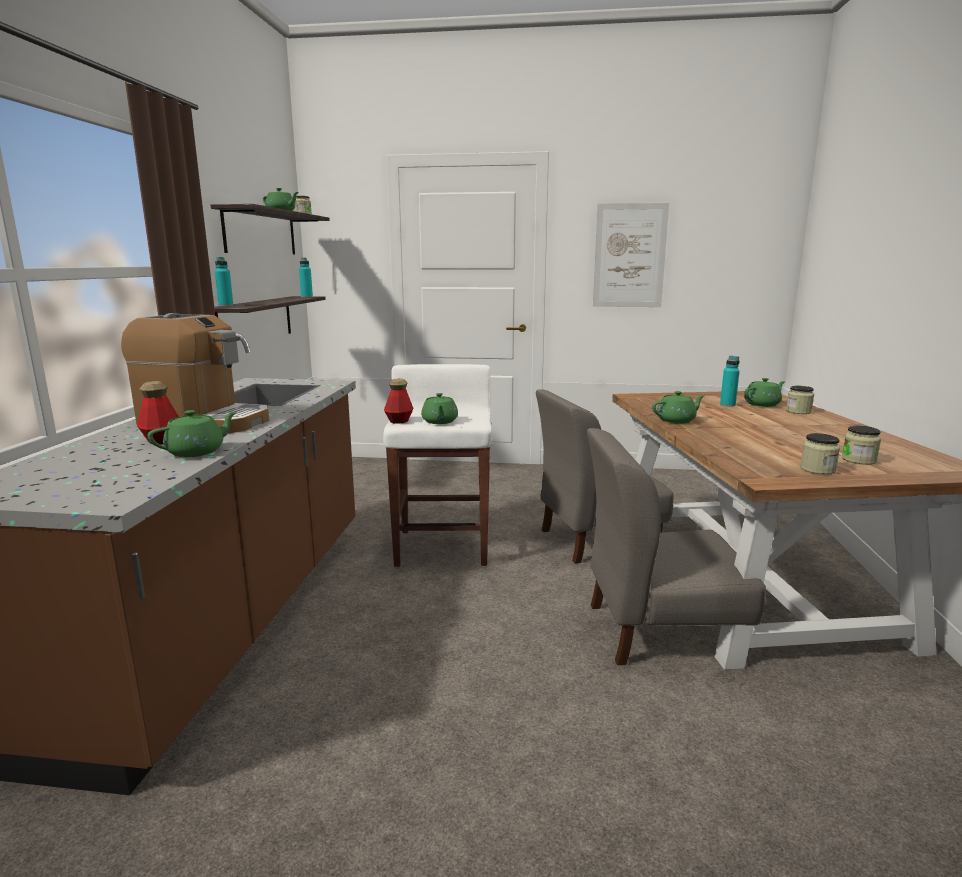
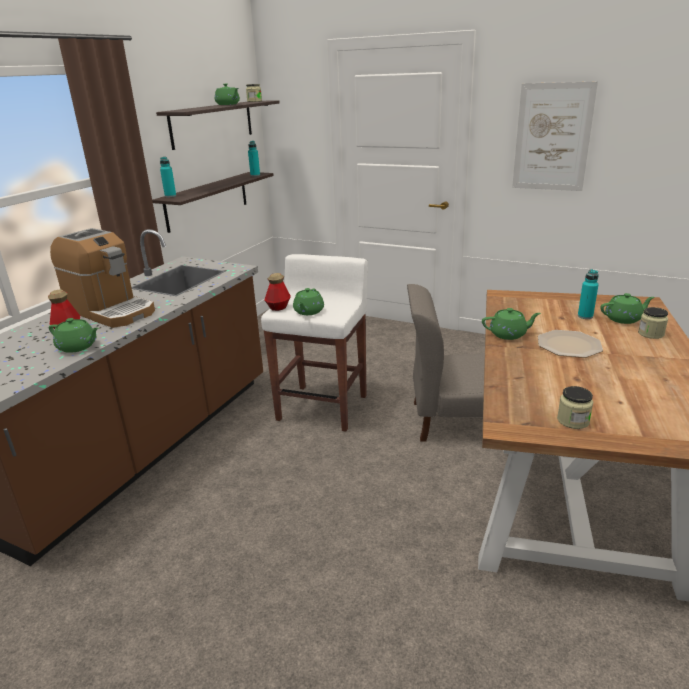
camera: 20 degrees right, 10 degrees up
green teapot [148,410,237,457] -> green teapot turned 45 degrees clockwise [49,318,99,353]
grey chair [587,428,766,665] -> none
jar [842,425,881,465] -> none
none -> plate [538,330,603,358]

